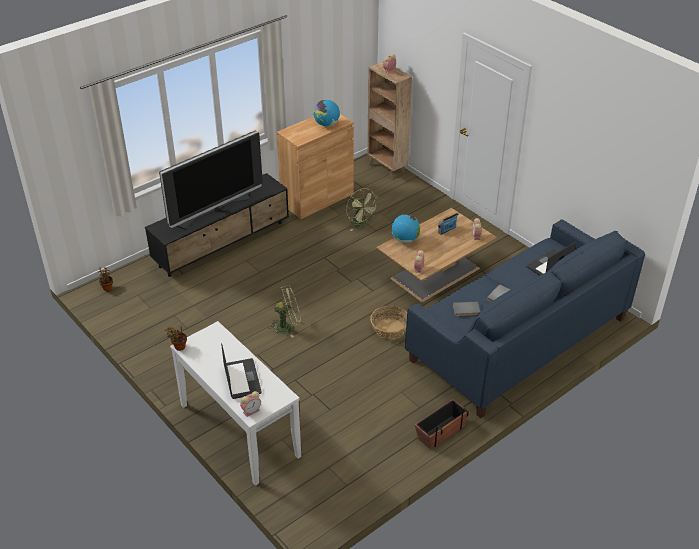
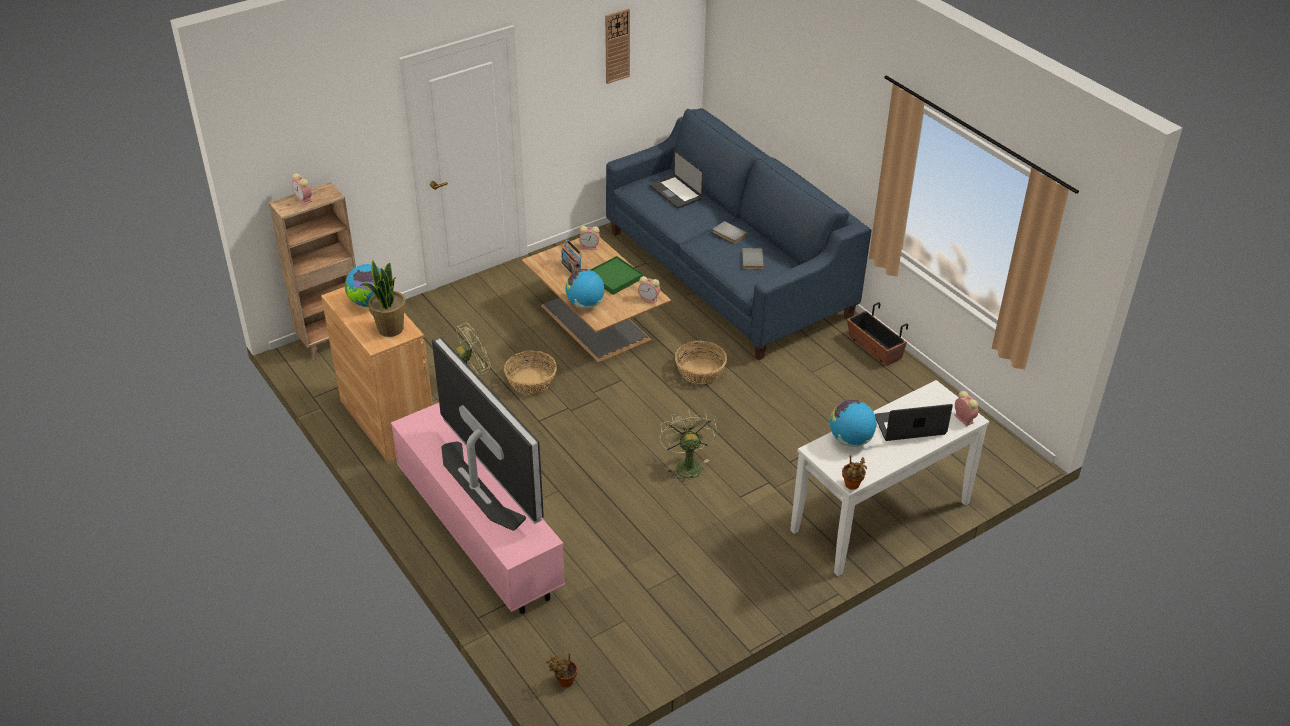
camera: 85 degrees left, 0 degrees up
black tv stand [145,173,289,277] -> pink tv stand [391,403,565,614]
none -> potted plant [360,260,406,337]
none -> basket [504,351,557,394]
none -> green tray [591,256,643,295]
none -> wall clock [605,9,630,84]
none -> globe [830,400,876,447]

